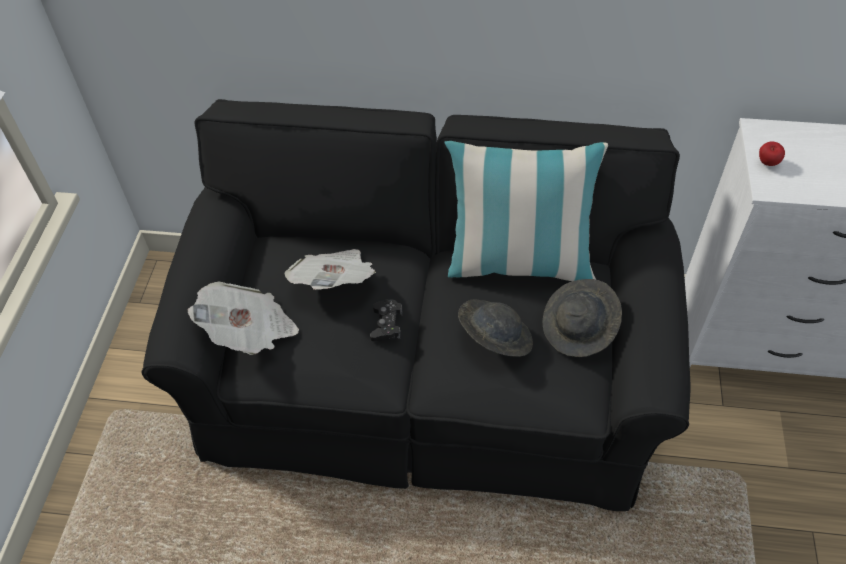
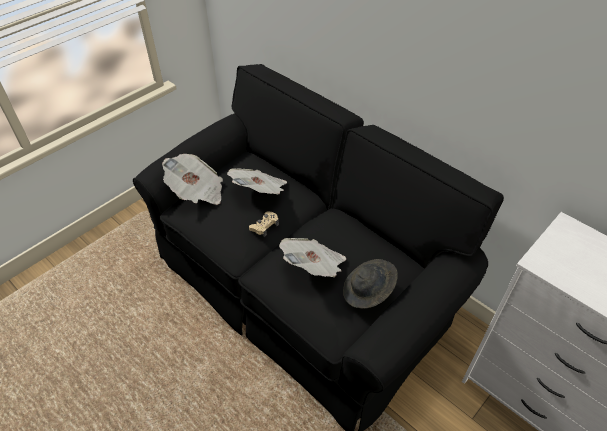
camera: 35 degrees right, 5 degrees down
black game controller [370,300,402,342] -> beige game controller [249,211,279,237]
pillow [445,141,608,281] -> none
grey hat [458,300,533,357] -> newspaper [279,238,346,277]
apple [759,141,785,166] -> none

